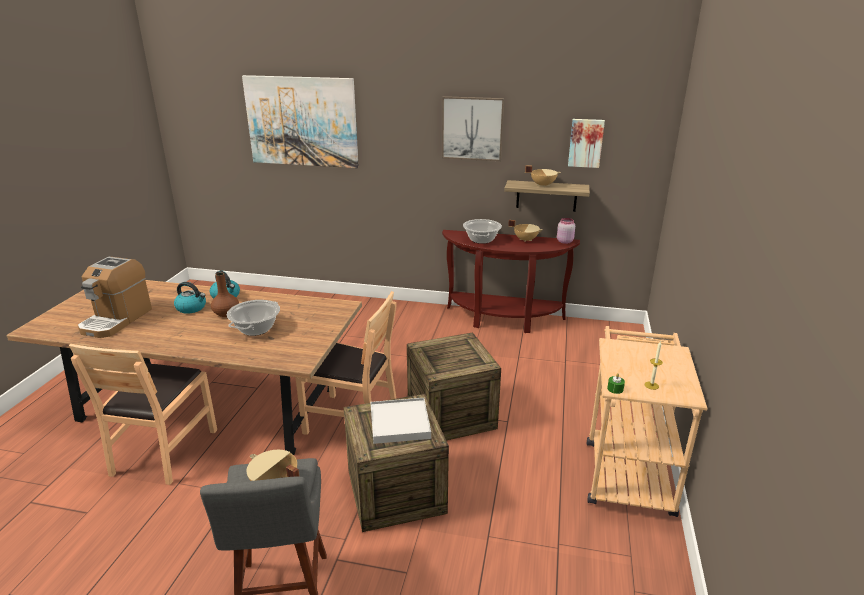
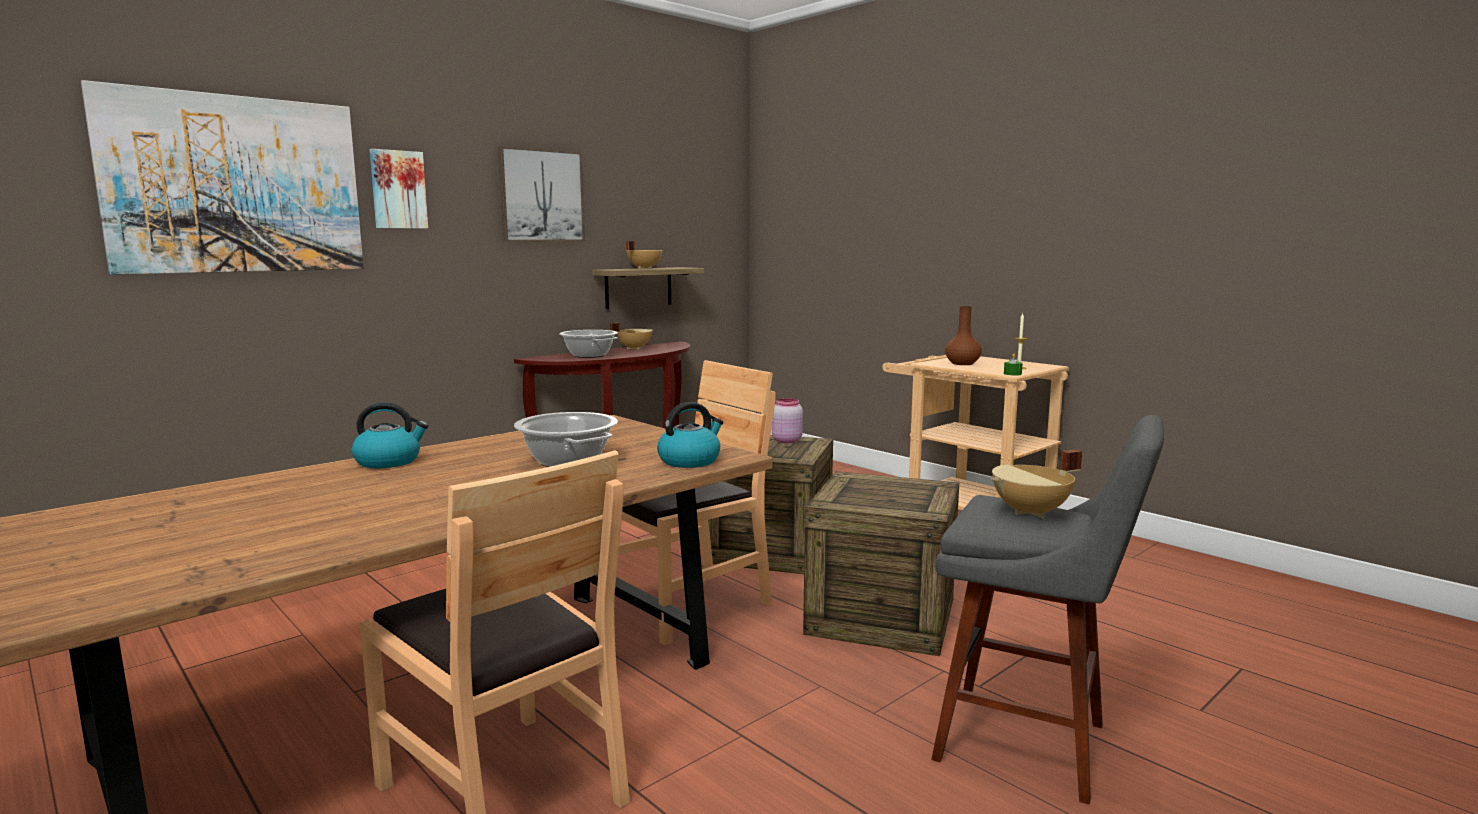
camera: 55 degrees left, 15 degrees down
coffee machine [78,257,152,338] -> none
kettle [174,282,206,314] -> kettle moved to [657,402,723,468]
brown vase [211,273,239,317] -> brown vase moved to [945,306,982,365]
white tray [370,398,431,444] -> none
pink jar [557,218,575,244] -> pink jar moved to [772,398,803,443]
picture [568,119,605,168] -> picture moved to [370,149,428,229]

